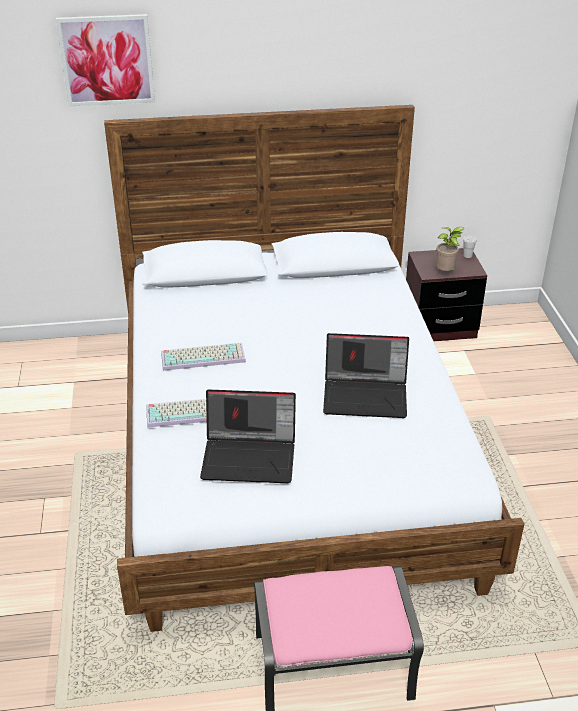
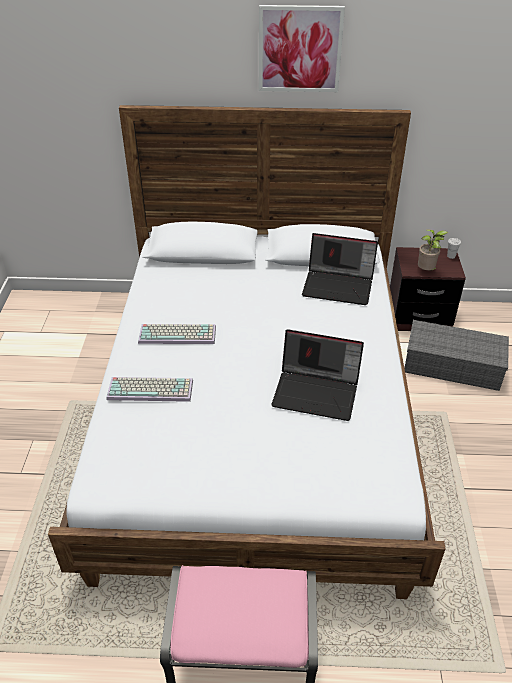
camera: 10 degrees right, 5 degrees up
picture [56,14,155,106] -> picture moved to [259,5,345,92]
laptop [200,390,296,483] -> laptop moved to [302,233,378,305]
none -> grey storage box [405,320,509,391]

